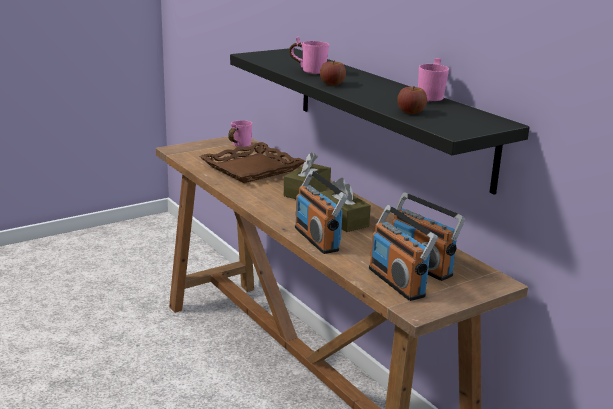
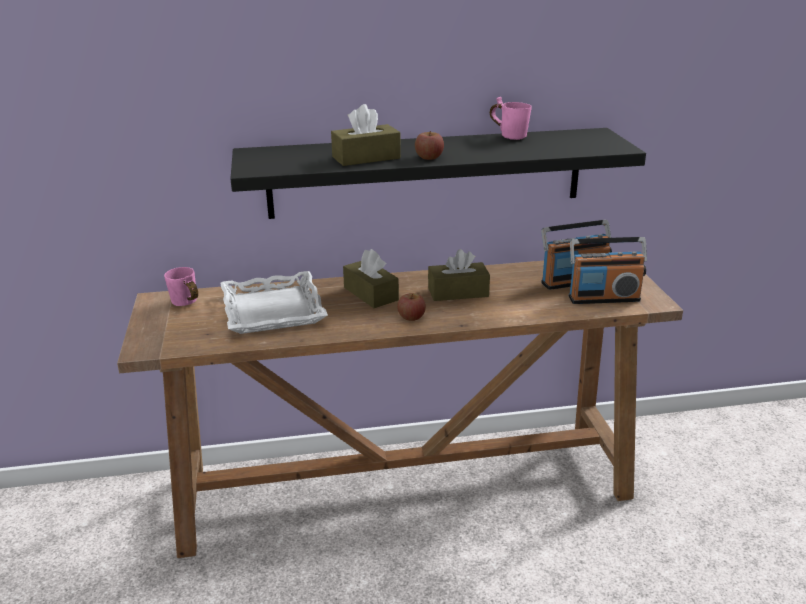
camera: 65 degrees left, 5 degrees up
brown tray [199,142,306,183] -> white tray [221,271,328,334]
pink mug [289,37,329,74] -> brown tissue box [331,104,401,166]
radio [295,170,348,254] -> none
apple [397,86,427,114] -> apple moved to [397,293,426,321]

